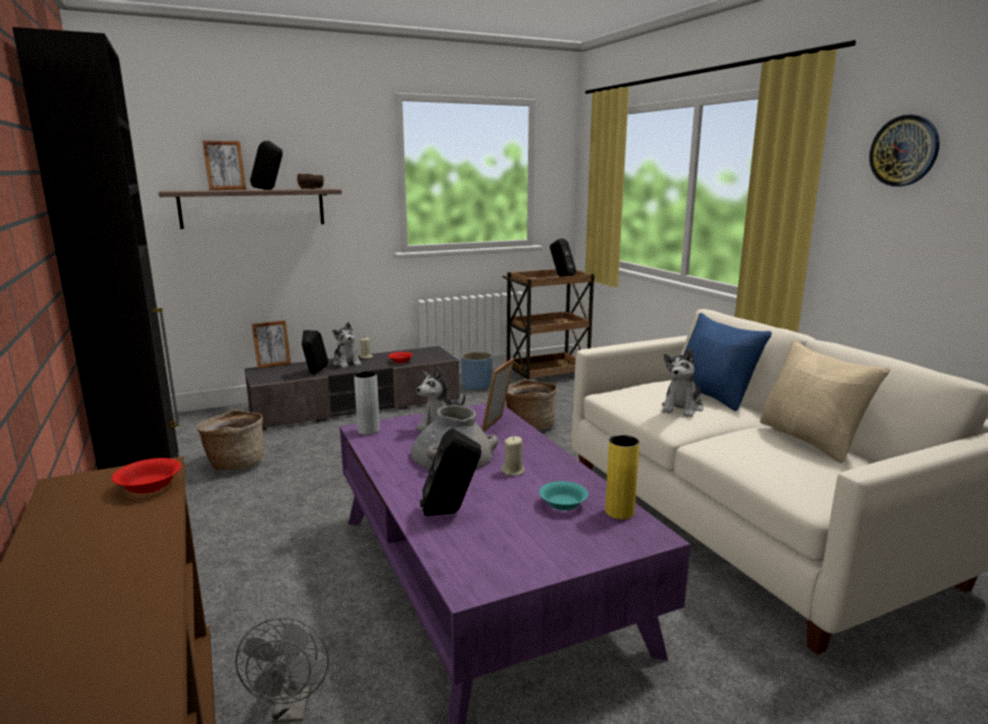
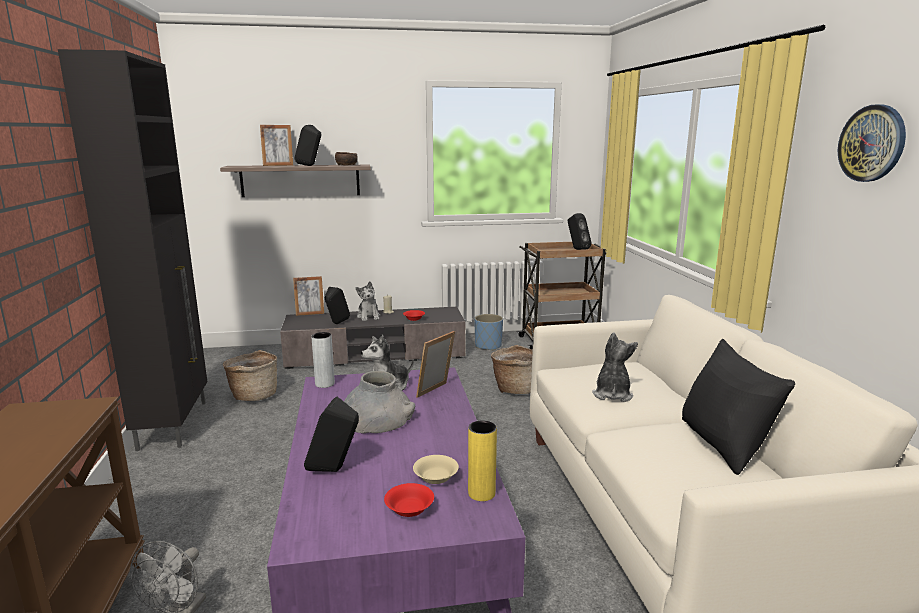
camera: 15 degrees right, 0 degrees up
red bowl [112,458,181,494] -> red bowl moved to [384,483,434,517]
beige candle [501,436,525,476] -> none
turquoise bowl [539,481,588,511] -> beige bowl [413,455,459,484]
plush toy [662,348,704,417] -> plush toy turned 150 degrees clockwise [592,332,638,402]
blue pillow [684,313,772,411] -> none
beige pillow [760,340,890,463] -> black pillow [682,339,795,475]

